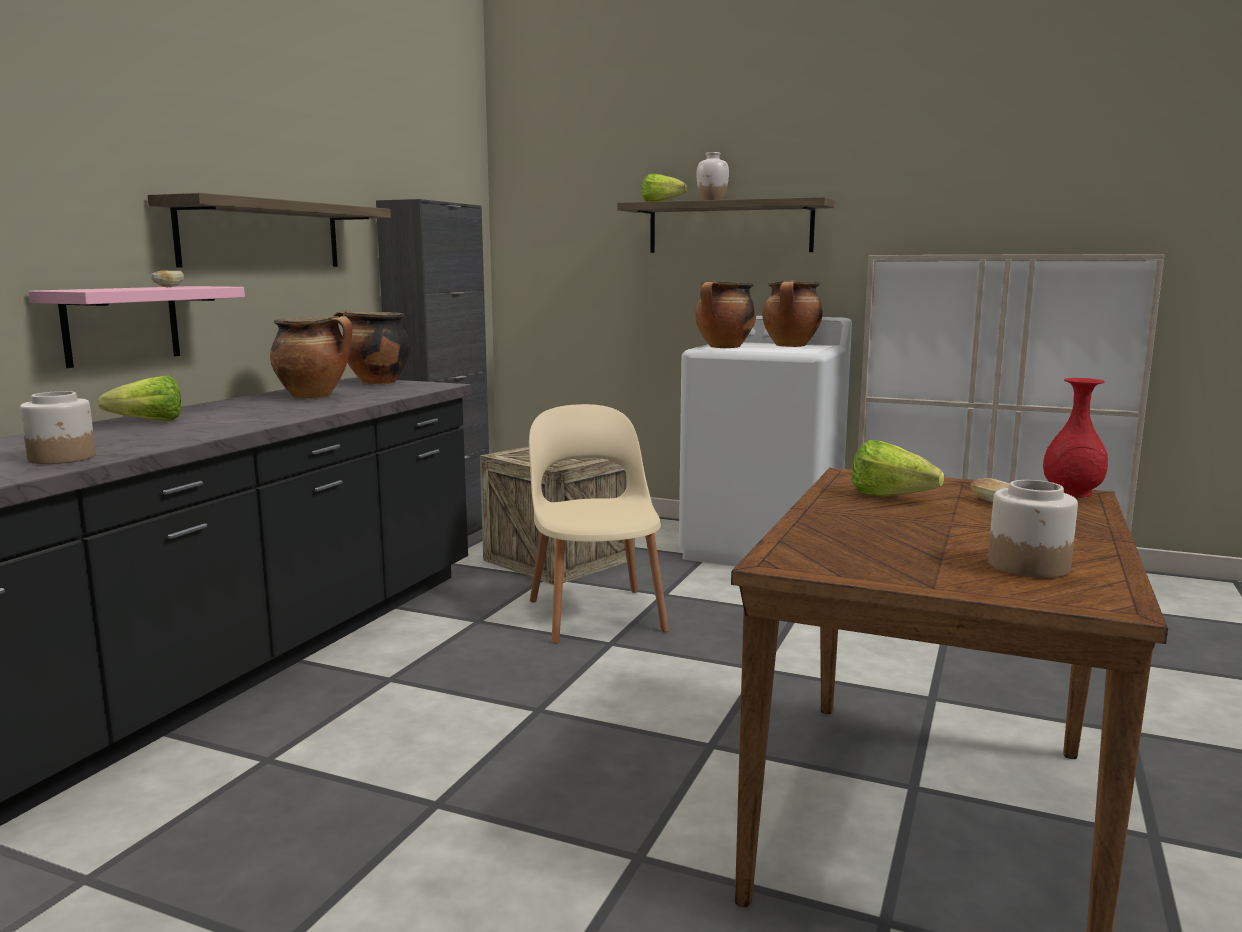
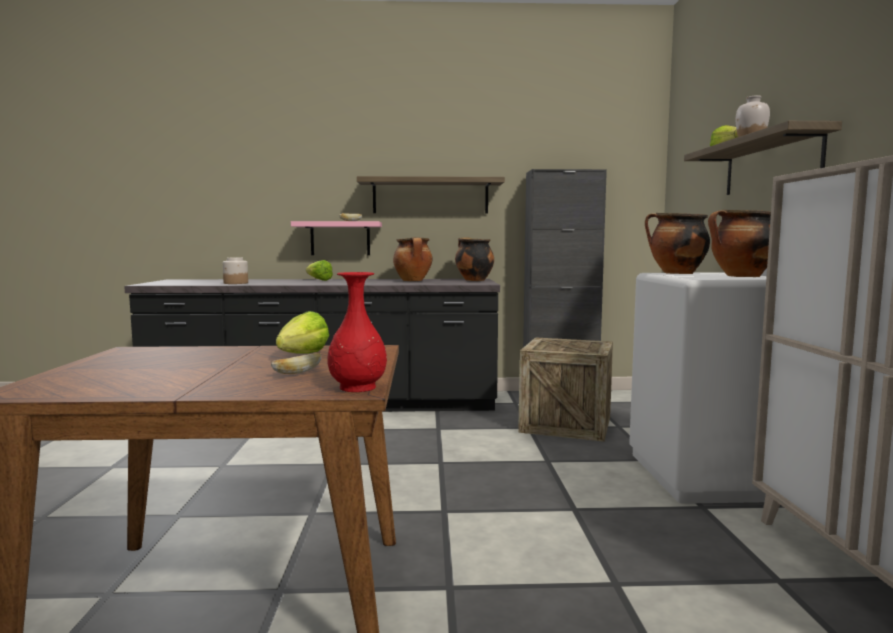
camera: 65 degrees right, 5 degrees down
beige chair [529,404,669,644] -> none
jar [988,480,1078,578] -> none

